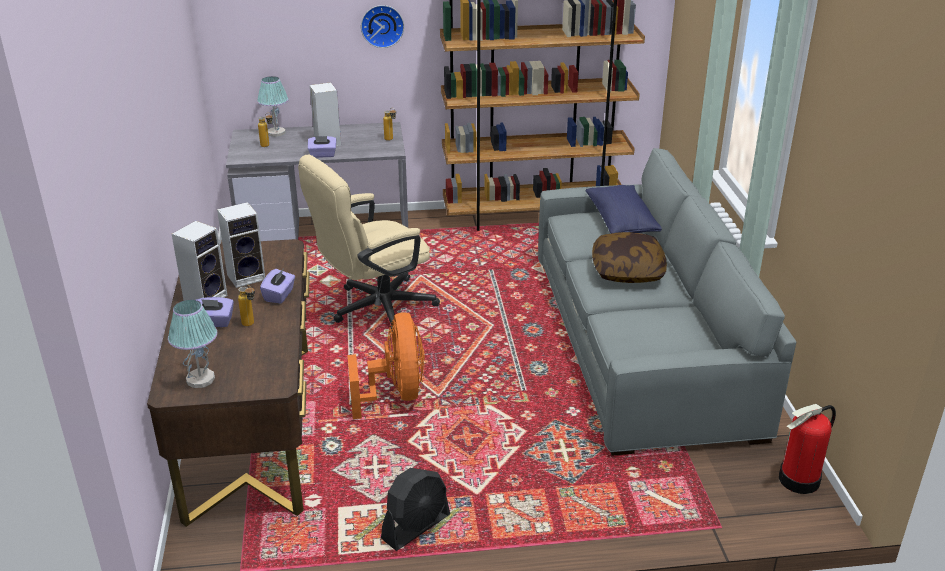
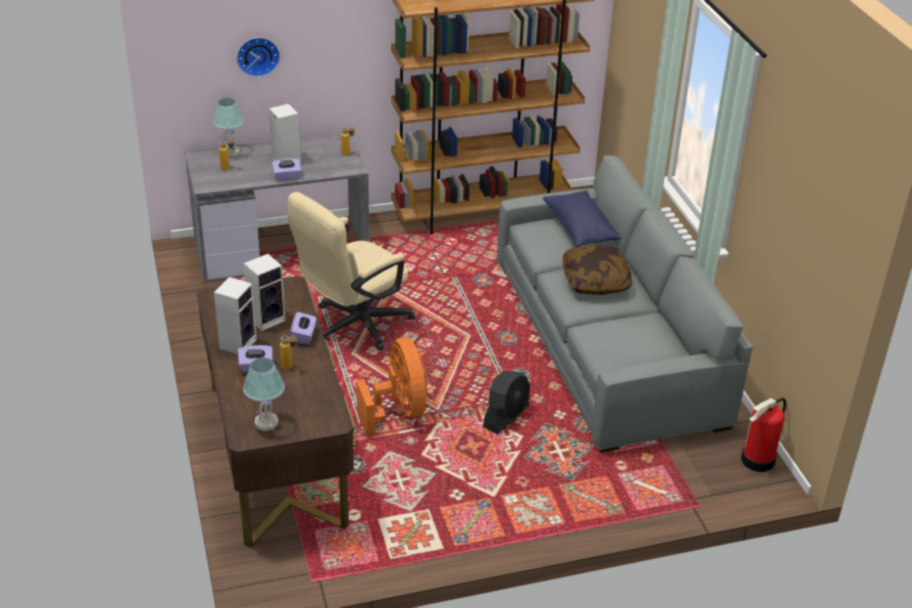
camera: 10 degrees left, 5 degrees up
wall clock [361,5,404,48] -> wall clock moved to [237,37,280,77]
black fan [381,468,450,551] -> black fan moved to [483,371,530,435]

